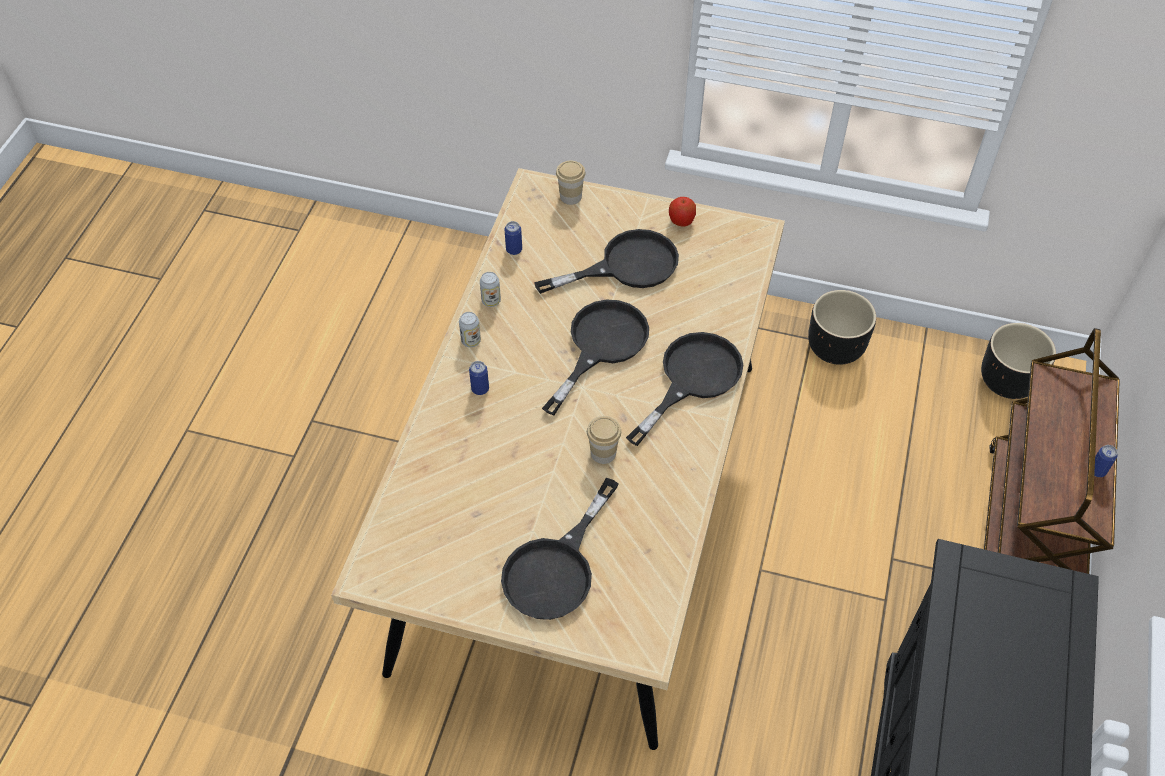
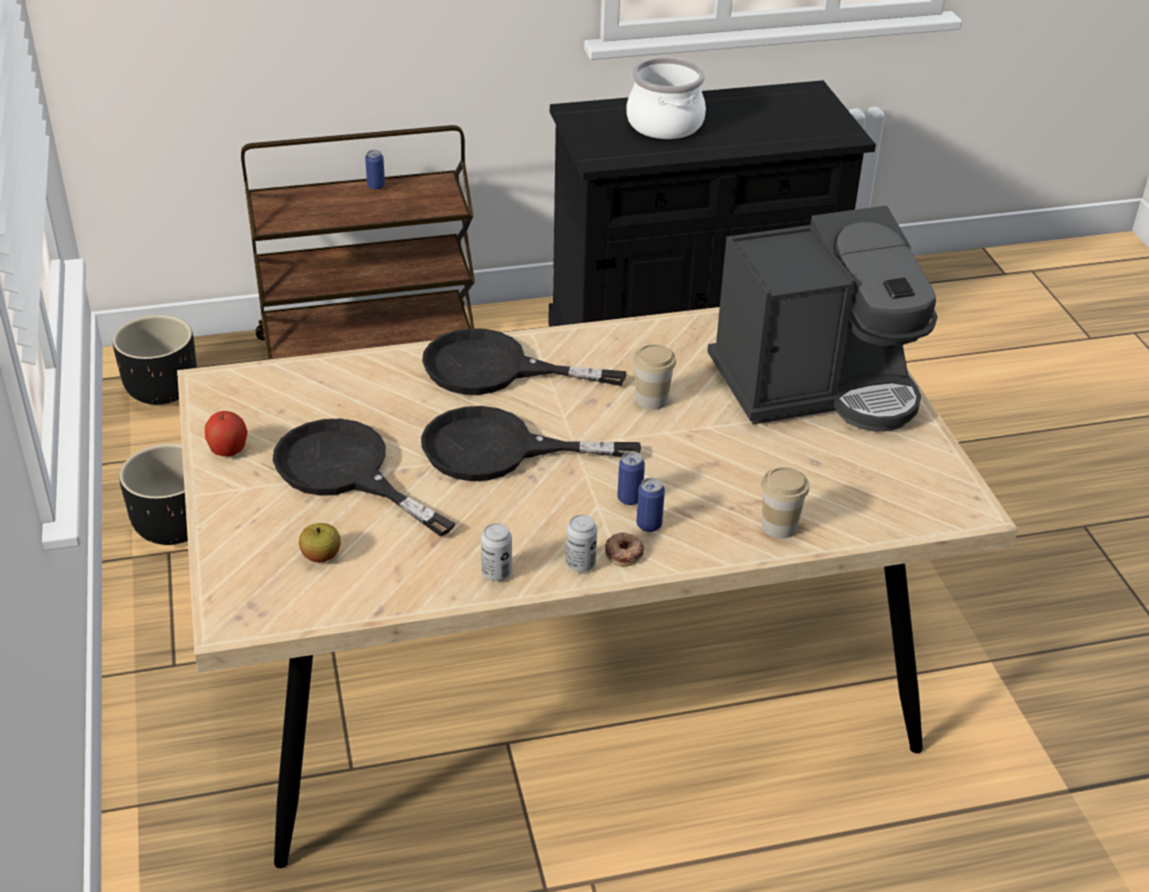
camera: 120 degrees left, 15 degrees down
black frying pan [501,478,619,620] -> coffee machine [707,205,938,432]
can [505,221,522,255] -> can moved to [617,451,645,505]
cup [556,161,585,205] -> cup moved to [761,467,809,538]
none -> apple [299,523,341,562]
none -> donut [605,532,645,566]
none -> cooking pot [626,57,706,139]

